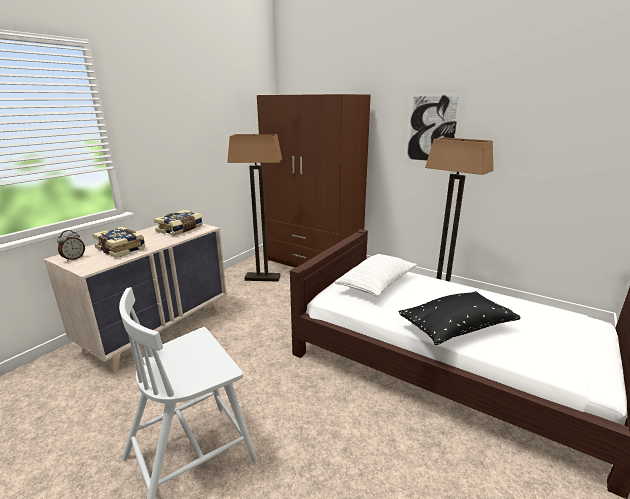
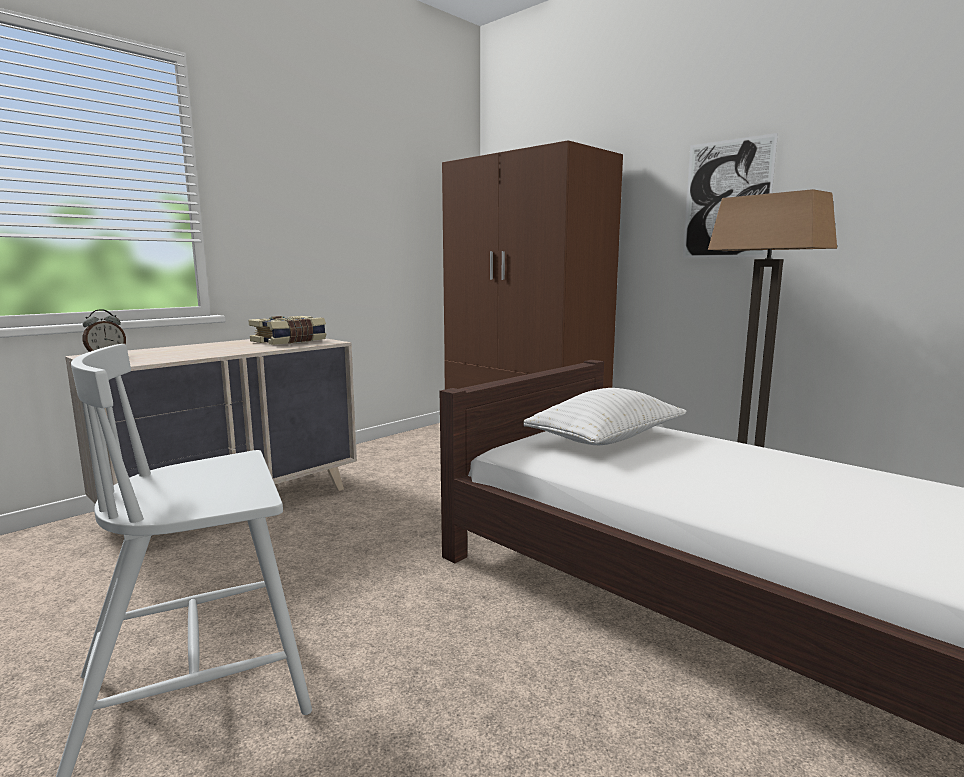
camera: 10 degrees right, 10 degrees down
book [92,227,146,258] -> none
floor lamp [227,134,282,282] -> none
black pillow [398,291,521,345] -> none

